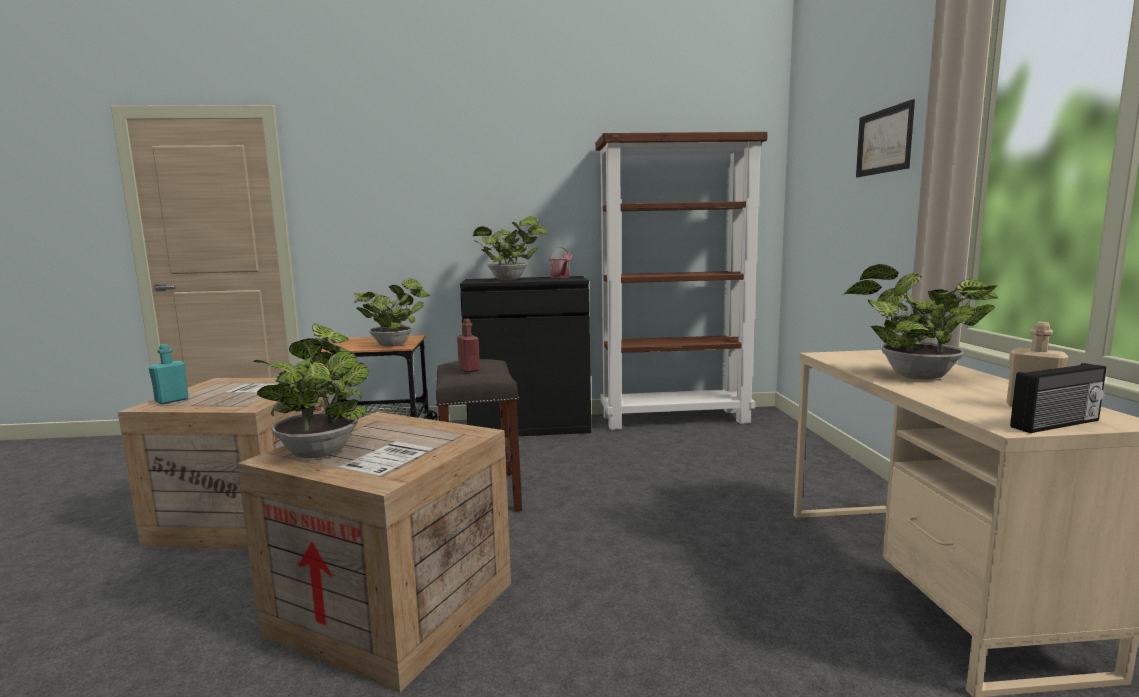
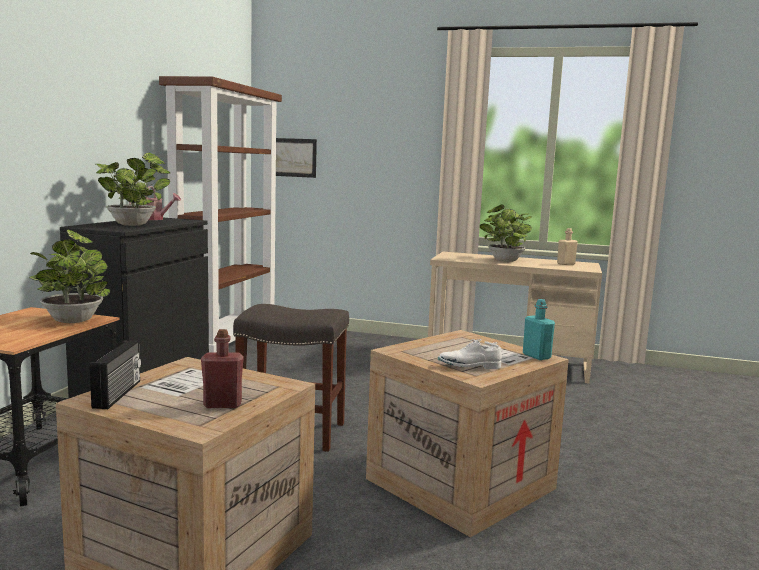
camera: 70 degrees left, 0 degrees up
turquoise bottle [148,344,189,404] -> turquoise bottle moved to [523,299,555,360]
potted plant [254,324,369,458] -> white shoe [438,339,502,369]
red bottle [457,319,480,372] -> red bottle moved to [201,329,244,408]
picture [856,99,915,177] -> picture moved to [276,138,317,178]
radio [1010,363,1106,433] -> radio moved to [90,340,141,409]

